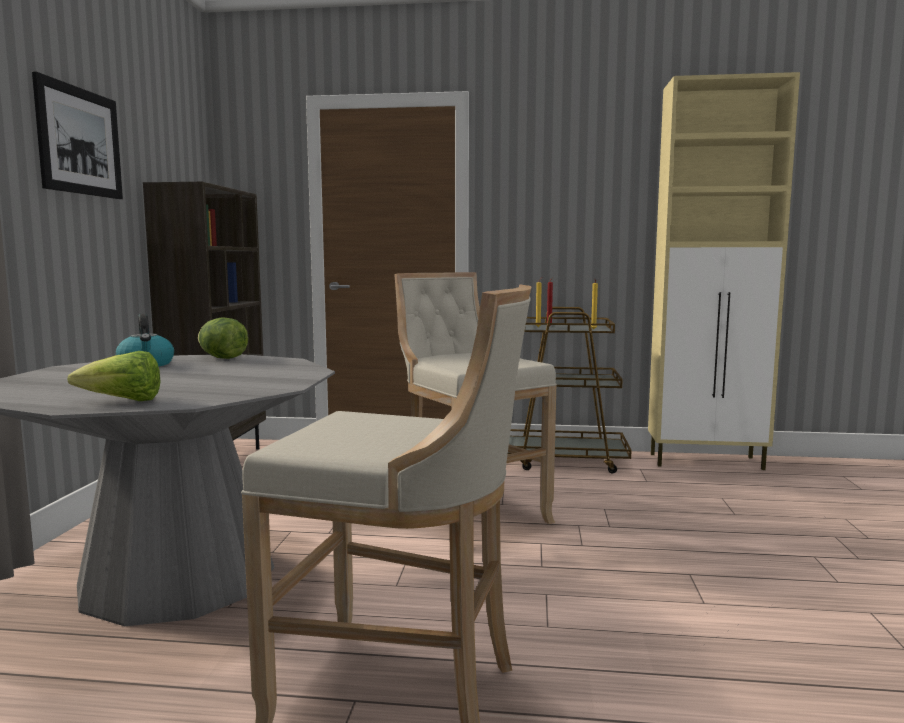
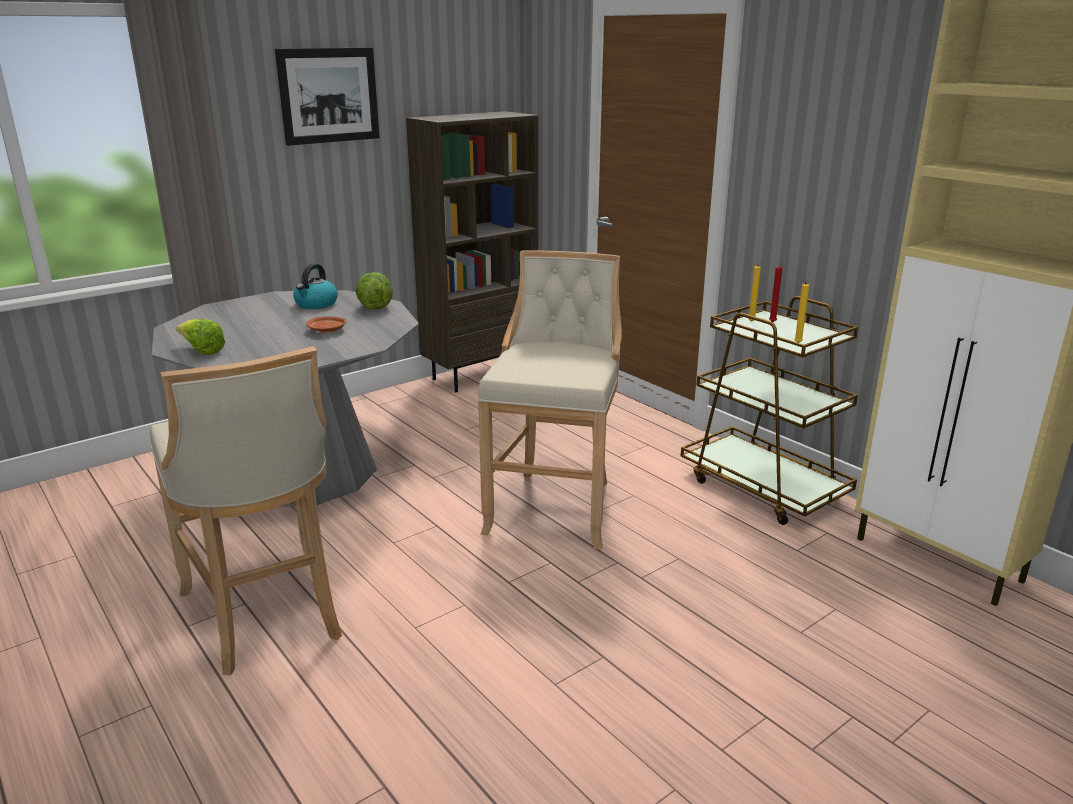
camera: 45 degrees right, 15 degrees up
none -> brown plate [306,316,347,333]

